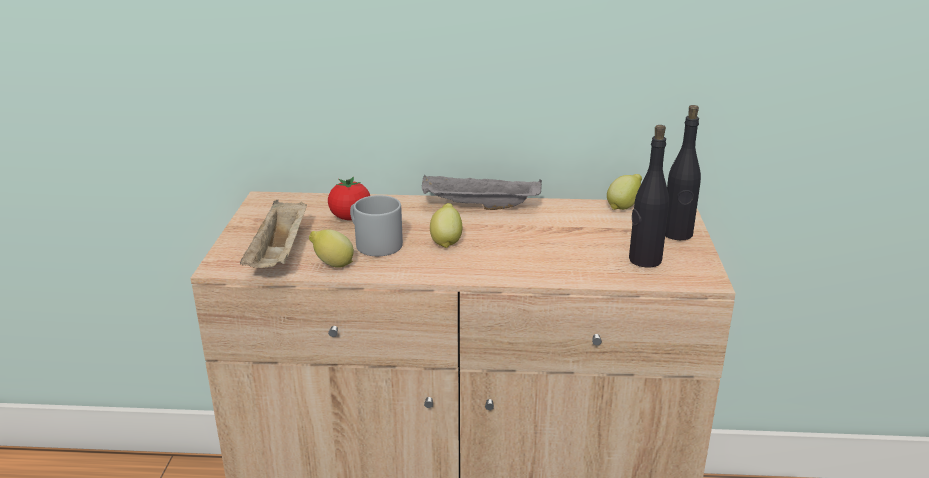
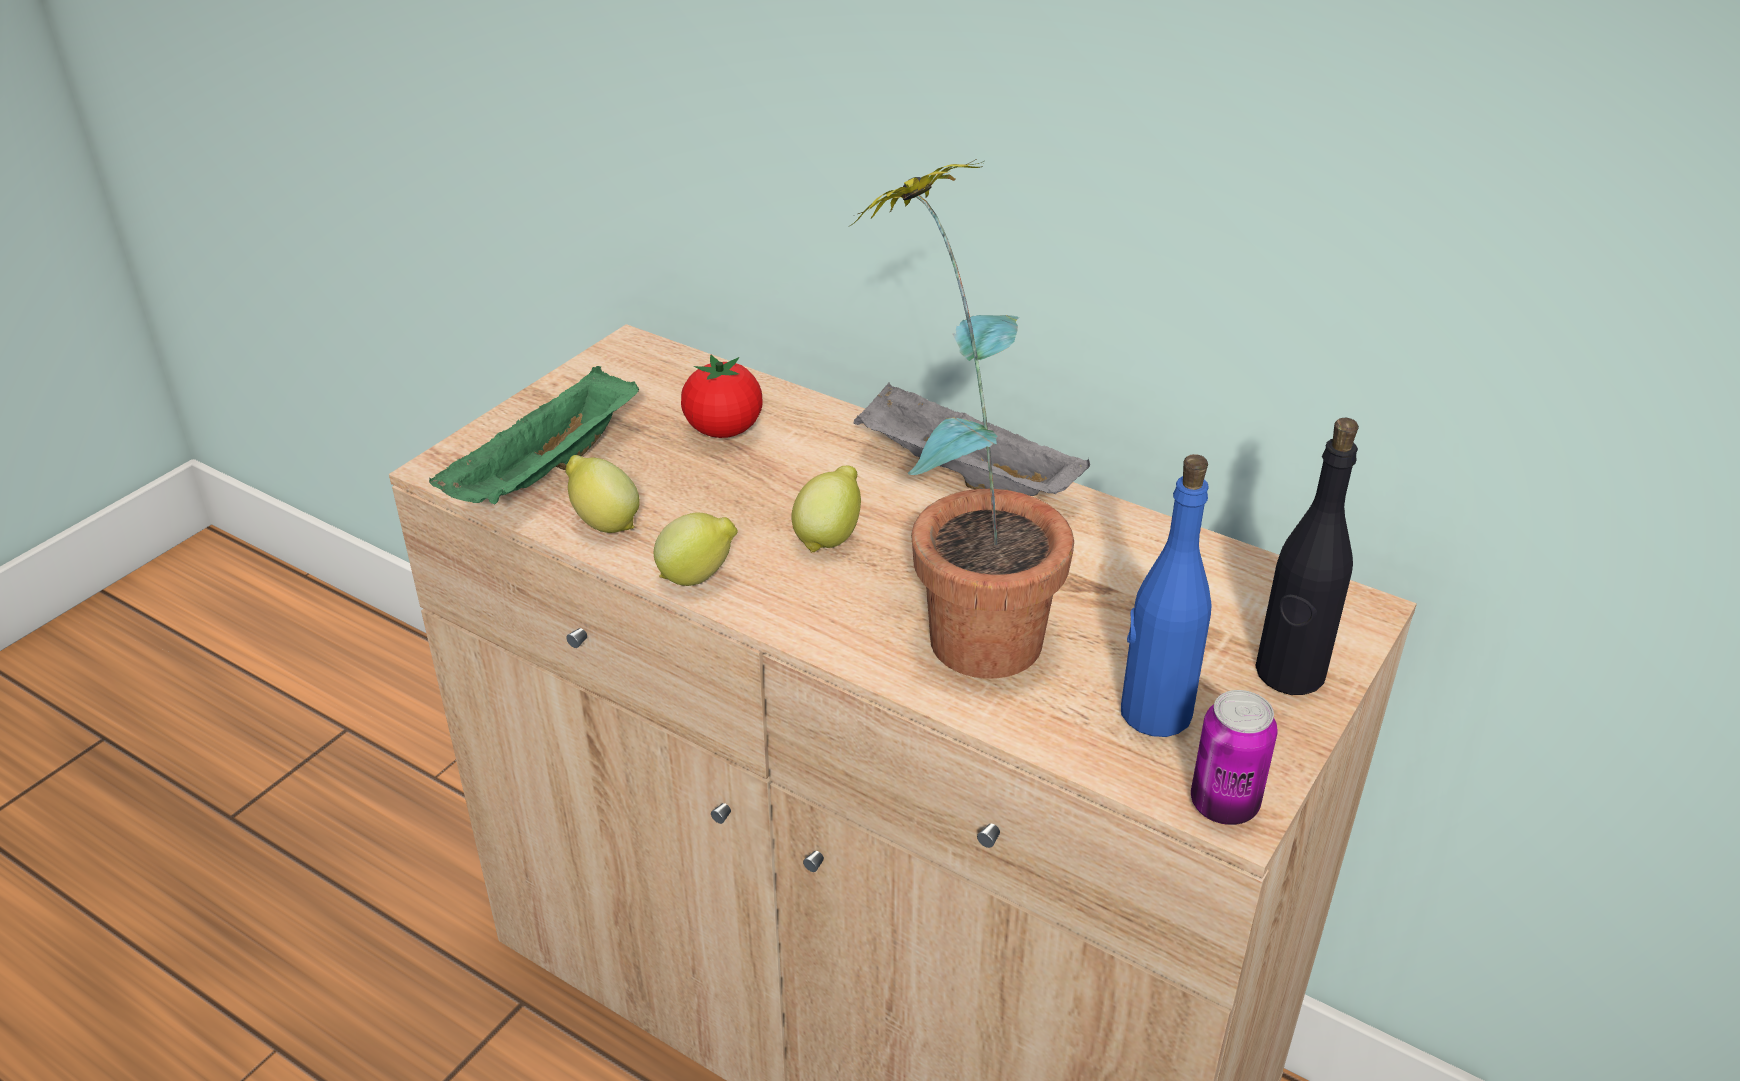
camera: 30 degrees right, 10 degrees up
beige tray [240,200,307,268] -> green tray [429,366,639,504]
grey mug [350,195,403,256] -> none
lemon [607,174,642,210] -> lemon moved to [653,513,738,586]
black bottle [629,125,669,268] -> blue bottle [1121,454,1212,737]
none -> potted plant [850,159,1074,679]
none -> can [1191,690,1278,825]

